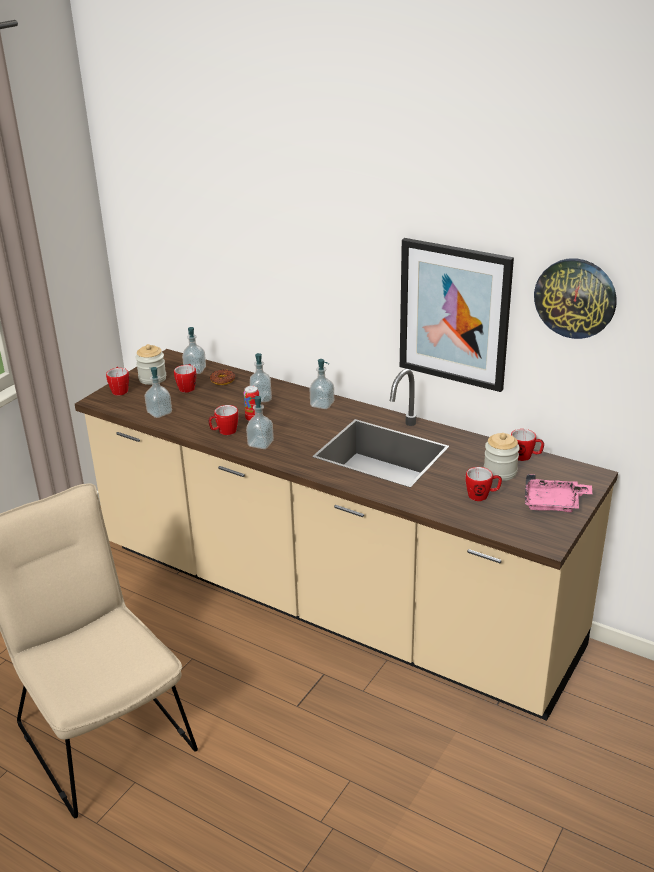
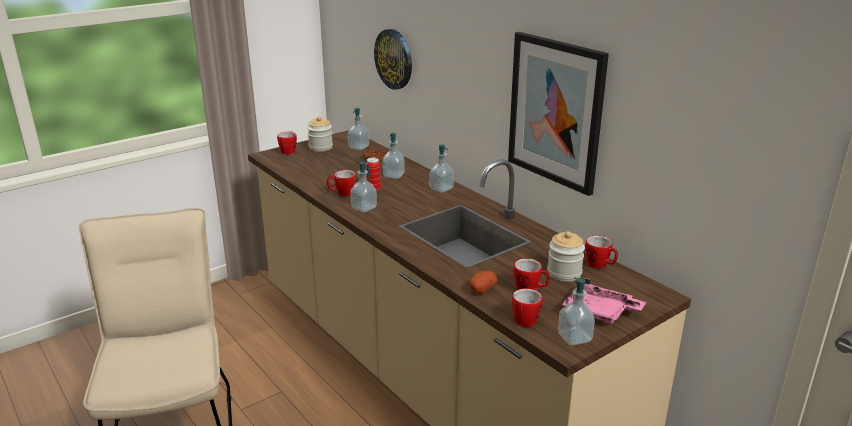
camera: 20 degrees right, 5 degrees down
soap dispenser [145,367,172,418] -> soap dispenser moved to [558,278,595,346]
mug [174,364,196,393] -> mug moved to [512,288,543,327]
wall clock [534,258,617,339] -> wall clock moved to [374,29,412,90]
none -> potato [469,270,498,294]

